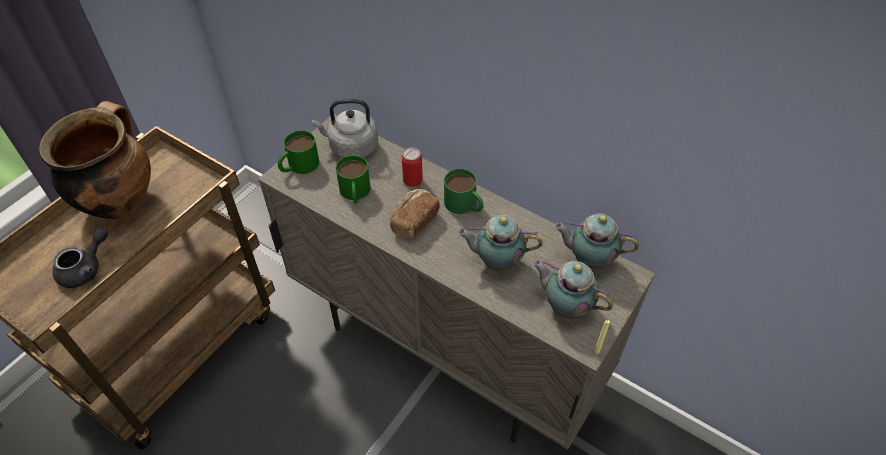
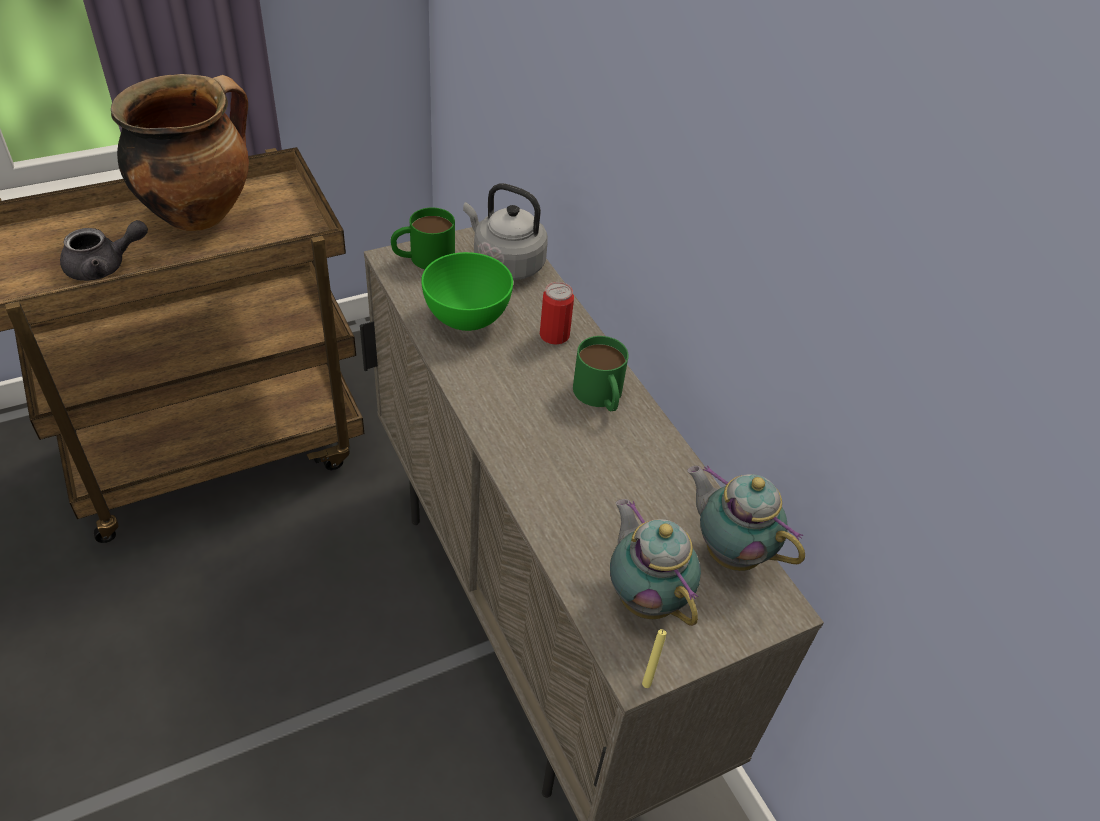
camera: 25 degrees right, 5 degrees down
green mug [336,155,370,204] -> green bowl [421,252,513,331]
bread [389,189,440,239] -> none
teapot [457,215,543,271] -> none

